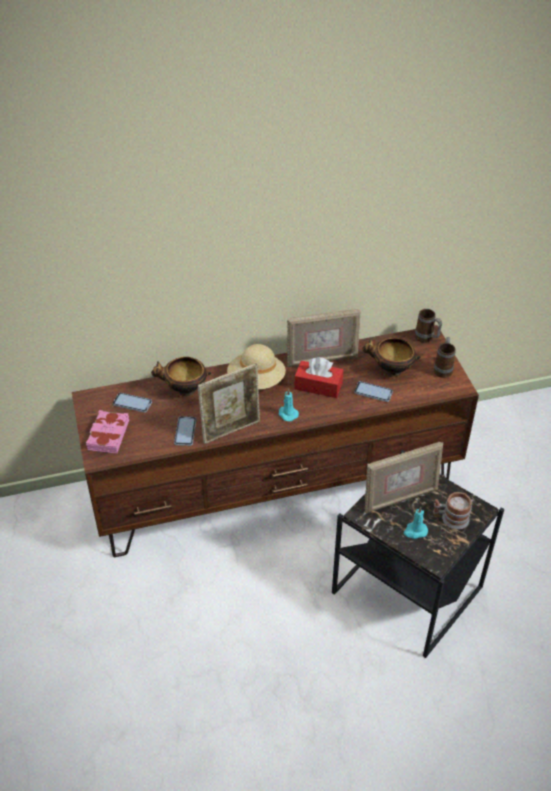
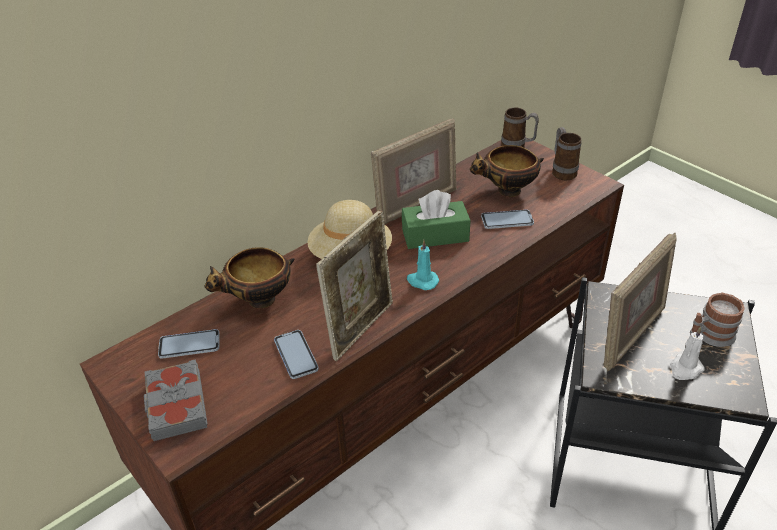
camera: 25 degrees left, 5 degrees down
pink book [86,410,129,454] -> grey book [144,359,208,441]
red tissue box [294,357,343,398] -> green tissue box [402,190,471,249]
turquoise candle [404,506,428,539] -> white candle [670,326,704,380]

